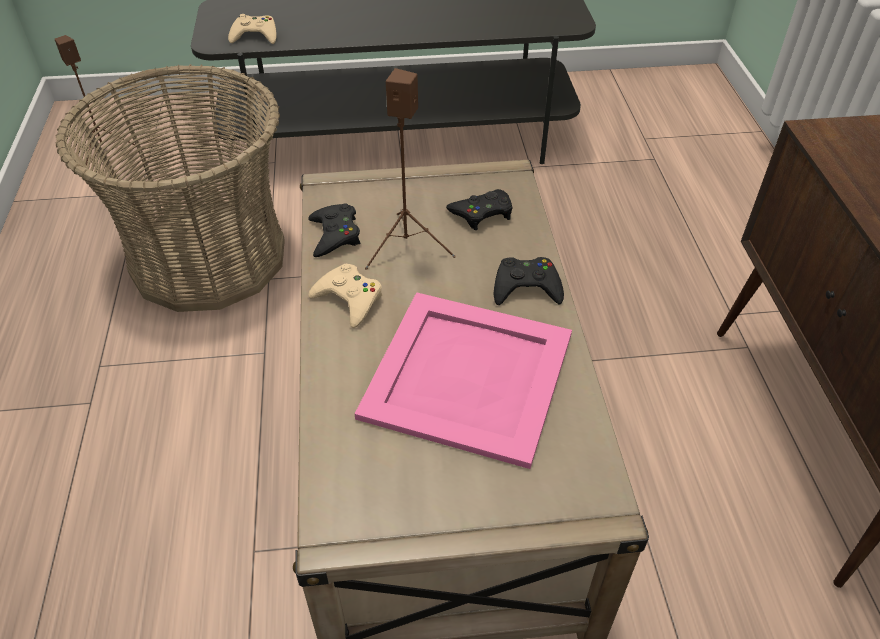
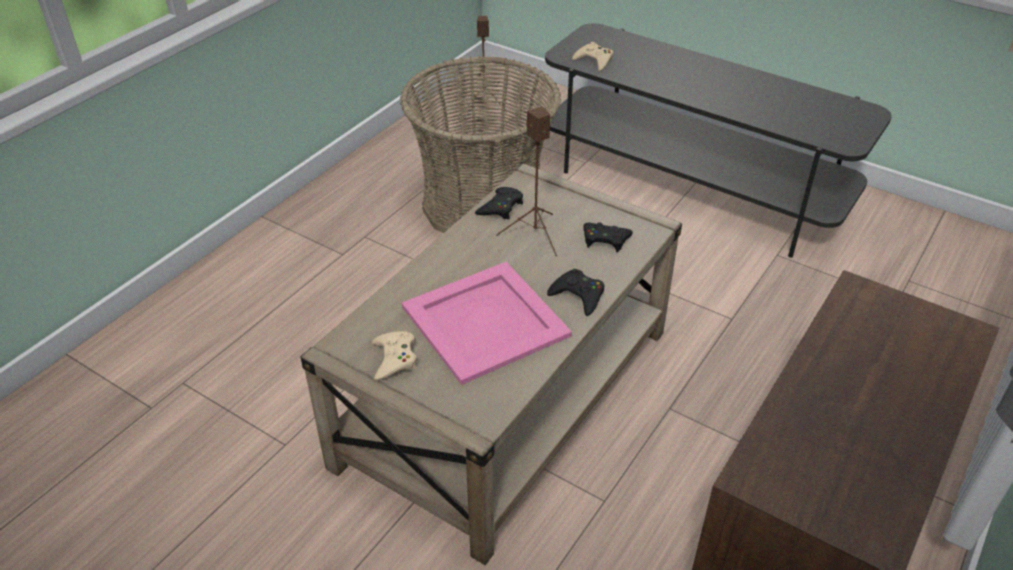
camera: 40 degrees right, 5 degrees down
beige game controller [308,264,382,328] -> beige game controller moved to [372,331,416,380]

